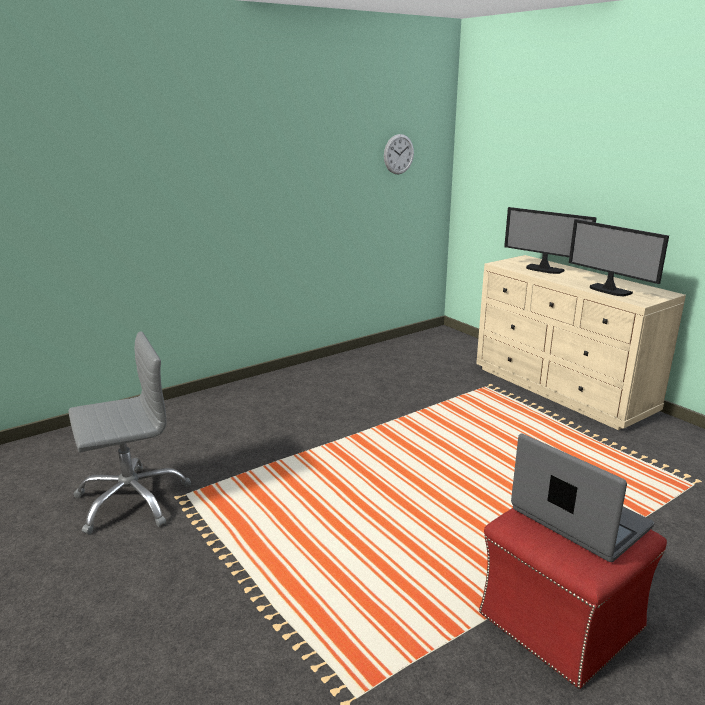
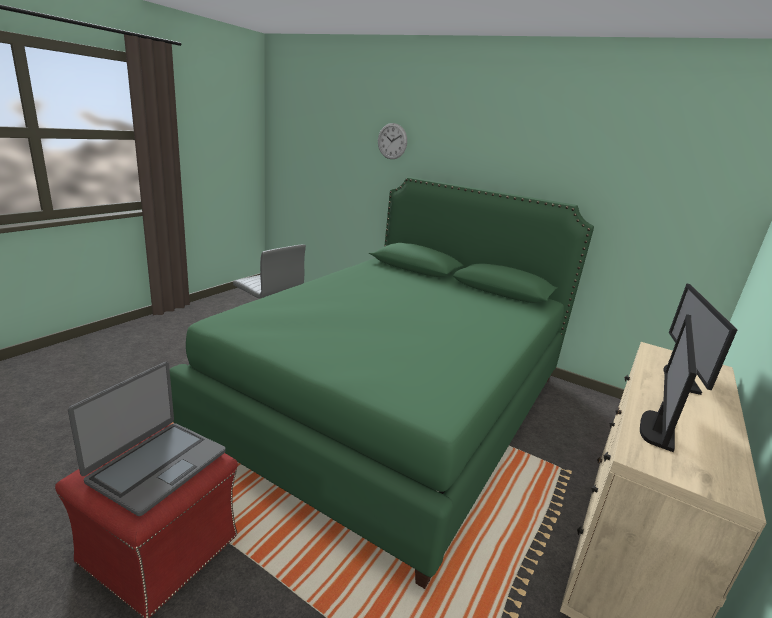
camera: 65 degrees right, 0 degrees up
wall clock [384,134,414,174] -> wall clock moved to [378,123,407,159]
none -> green bed [169,177,594,589]

